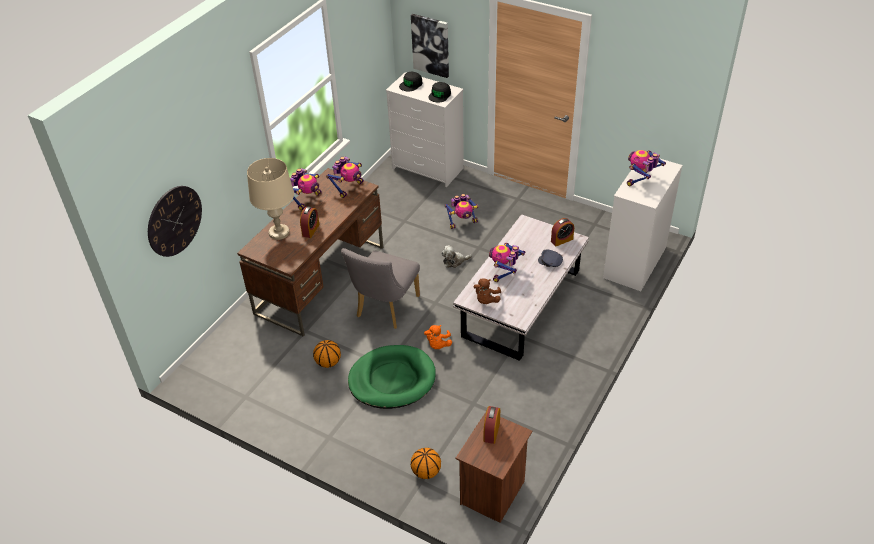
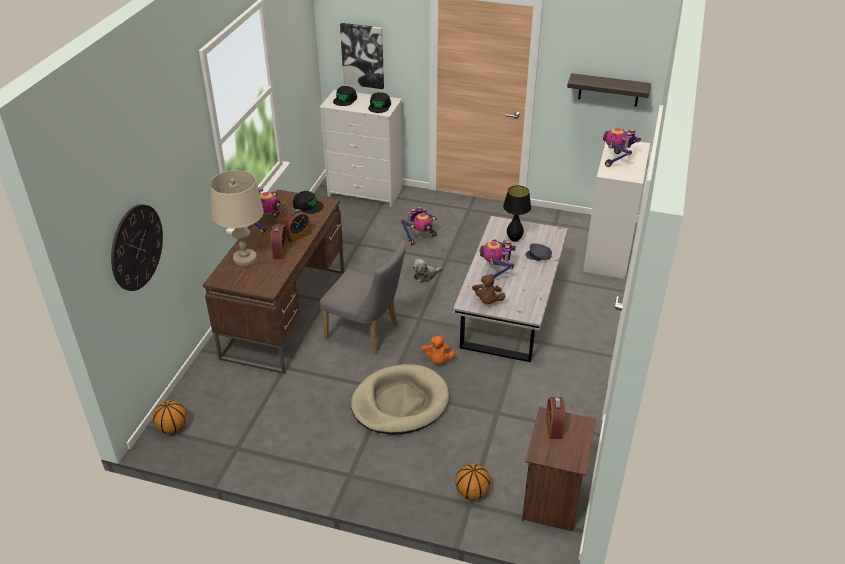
camera: 15 degrees left, 5 degrees down
basketball [313,340,341,368] -> basketball moved to [153,400,187,433]
toy robot [326,157,364,198] -> black cap [293,191,324,214]
grey chair [341,248,420,329] -> grey chair turned 75 degrees counterclockwise [320,240,406,354]
green dog bed [348,345,436,409] -> beige dog bed [351,364,449,434]
alarm clock [551,218,574,246] -> alarm clock moved to [284,209,311,243]
none -> black table lamp [503,186,531,242]
none -> shelf [567,73,651,107]

